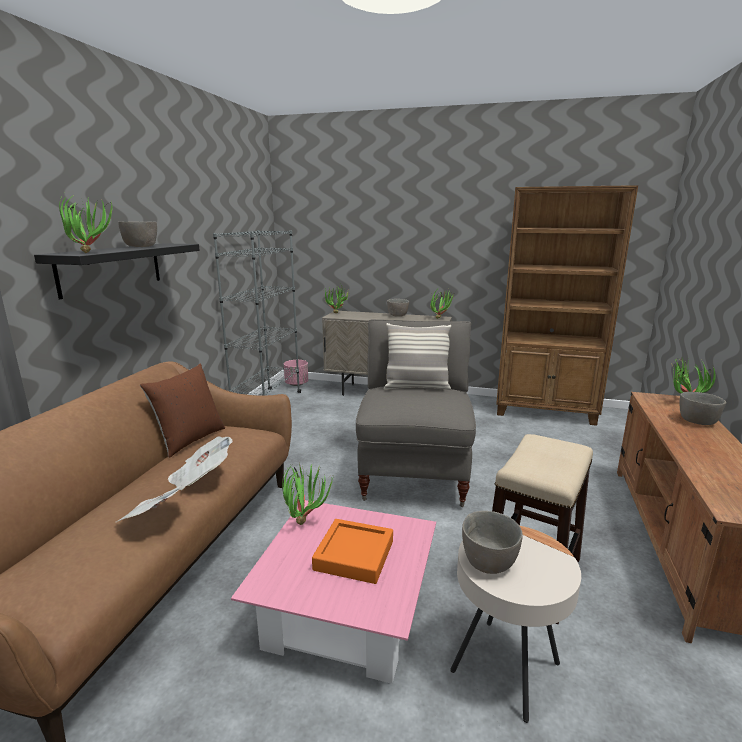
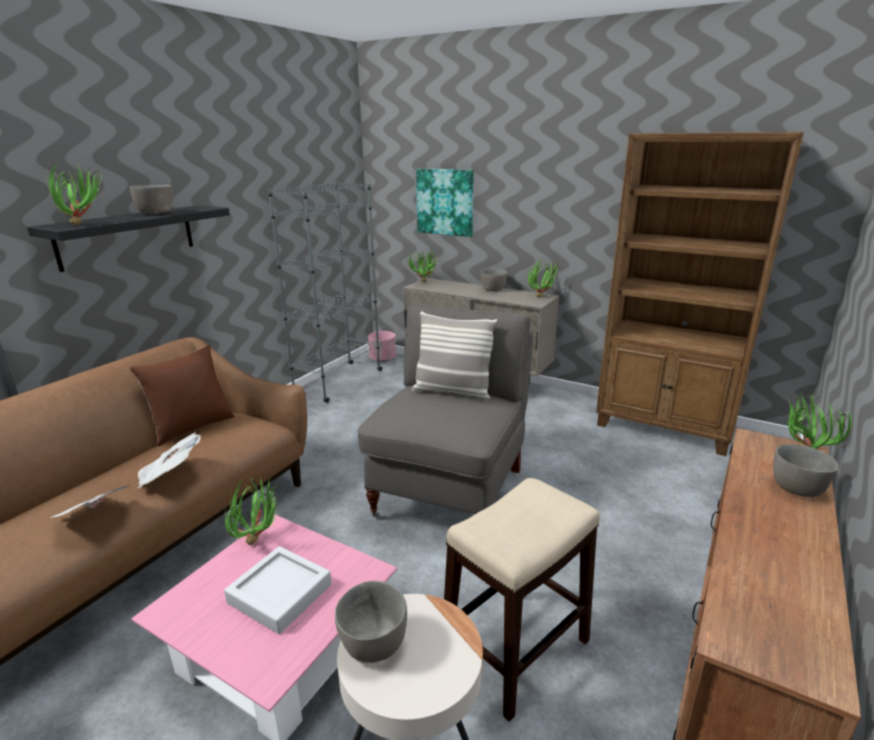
camera: 15 degrees right, 5 degrees up
orange tray [312,519,393,584] -> grey tray [224,546,332,634]
none -> picture [416,168,474,237]

